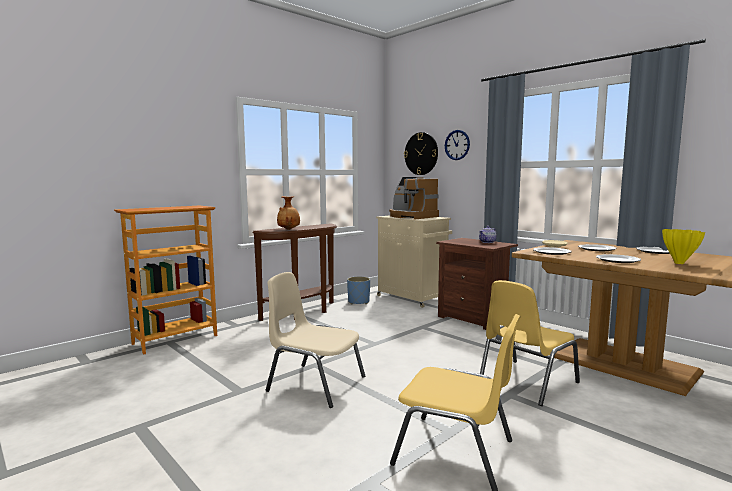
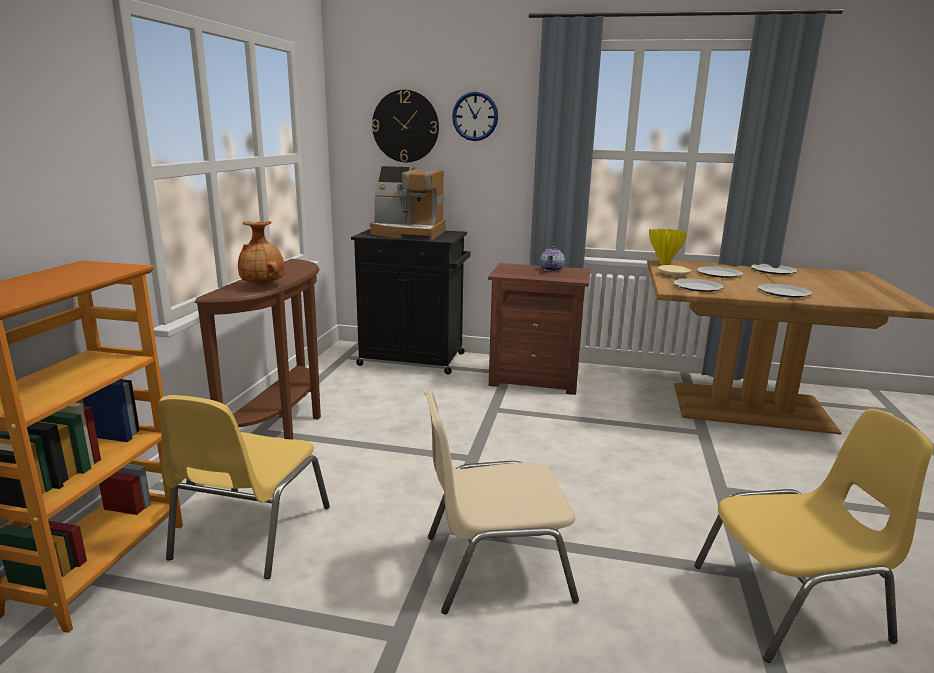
camera: 35 degrees left, 10 degrees up
blue planter [347,277,370,304] -> none
beige cabinet [376,215,452,308] -> black cabinet [351,229,470,374]
yellow chair [480,280,580,406] -> yellow chair moved to [157,395,330,579]
yellow vase [662,229,705,264] -> yellow vase moved to [649,229,687,265]

